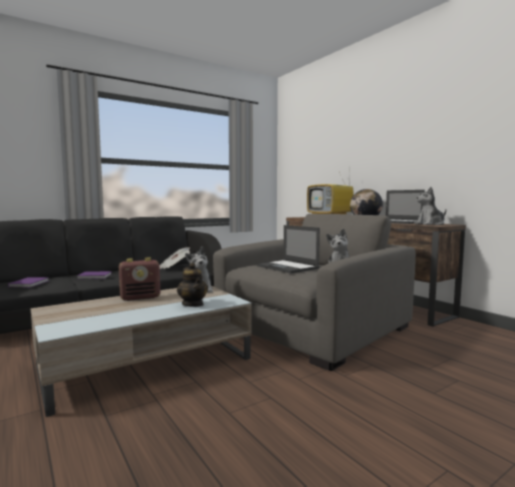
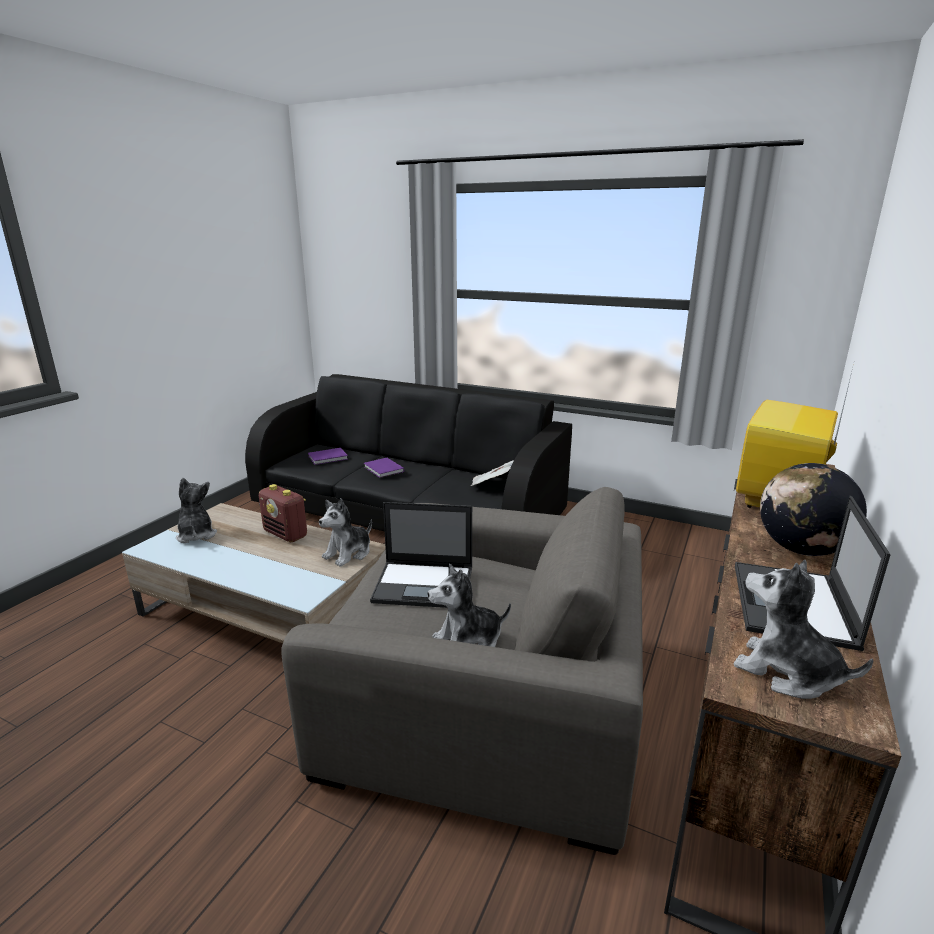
camera: 60 degrees right, 15 degrees up
teapot [177,263,208,307] -> none
laptop [257,225,320,274] -> laptop turned 105 degrees counterclockwise [370,502,472,608]
none -> plush toy [176,478,217,543]

